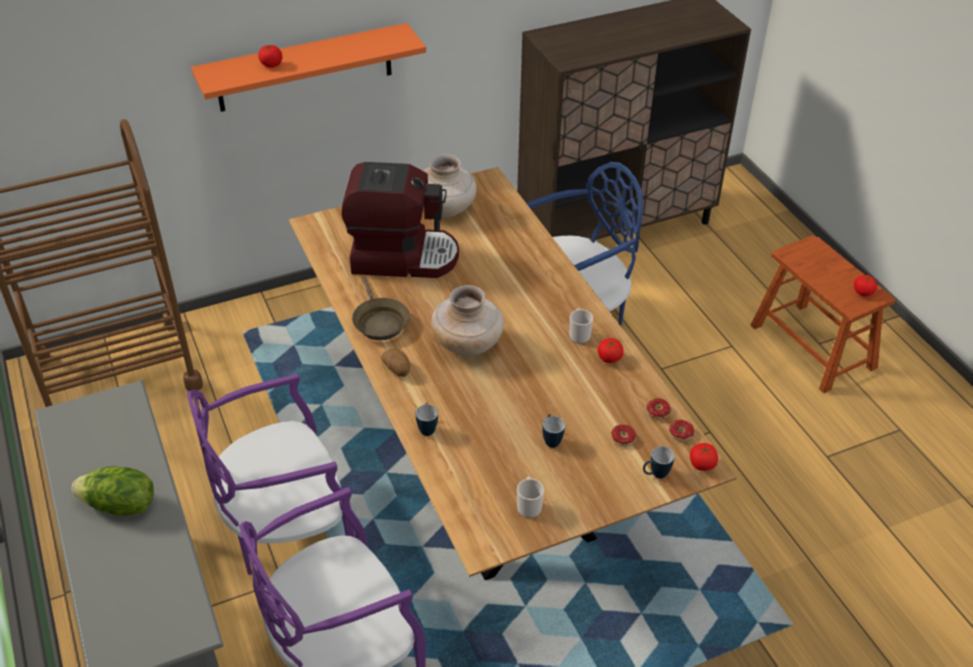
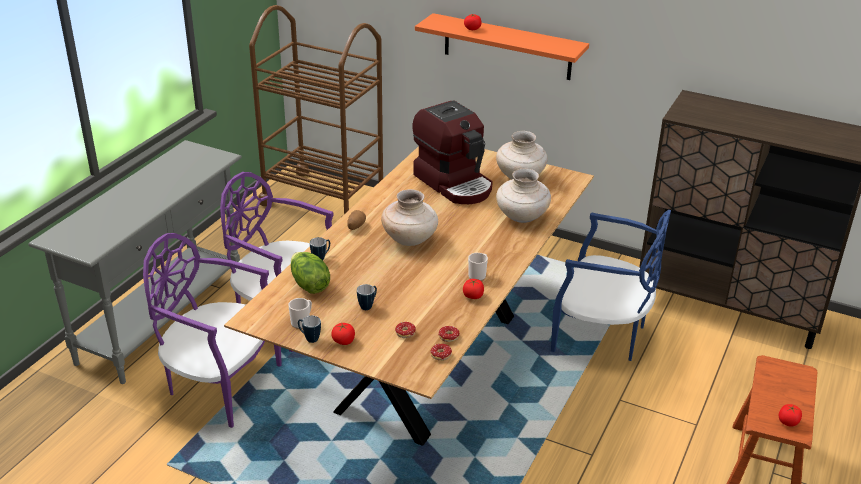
camera: 50 degrees right, 10 degrees down
lettuce [72,467,154,516] -> lettuce moved to [291,252,330,294]
brown frying pan [352,277,410,340] -> none
mug [643,446,675,478] -> mug moved to [298,316,321,343]
tomato [690,443,718,471] -> tomato moved to [331,323,355,345]
none -> beige vase [496,168,551,223]

